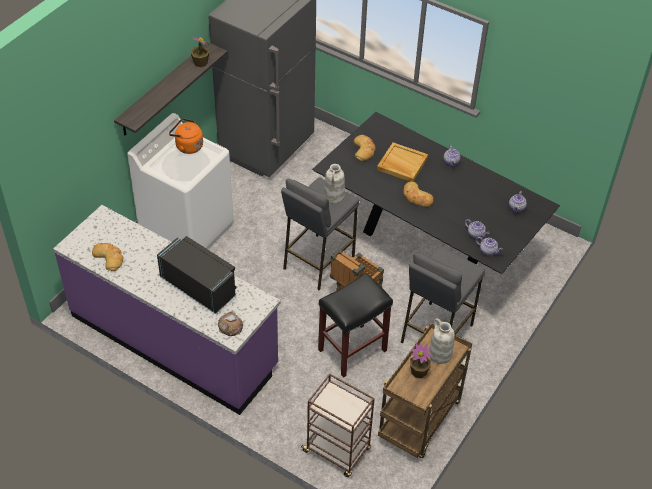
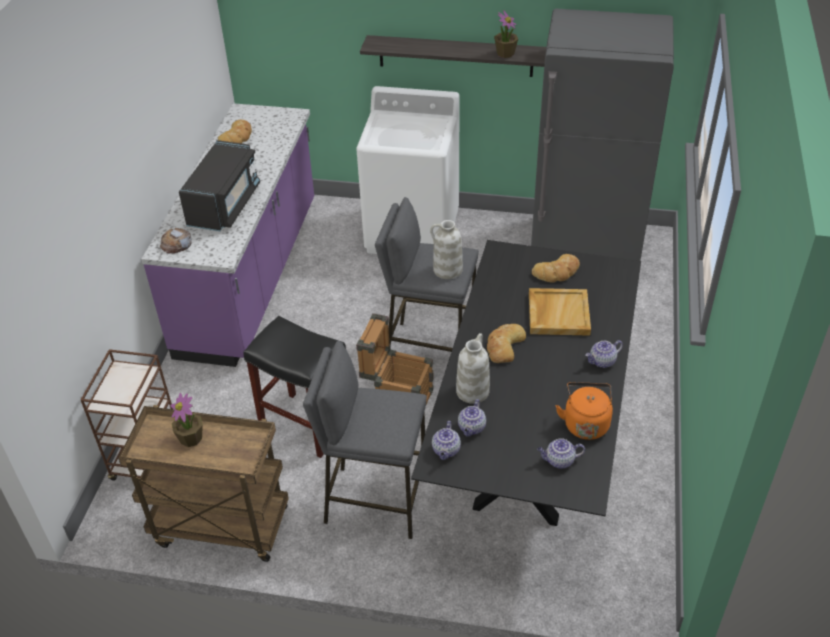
camera: 70 degrees right, 5 degrees down
orange kettle [169,118,203,154] -> orange kettle moved to [556,382,613,440]
white vase [429,318,455,364] -> white vase moved to [456,333,490,404]

